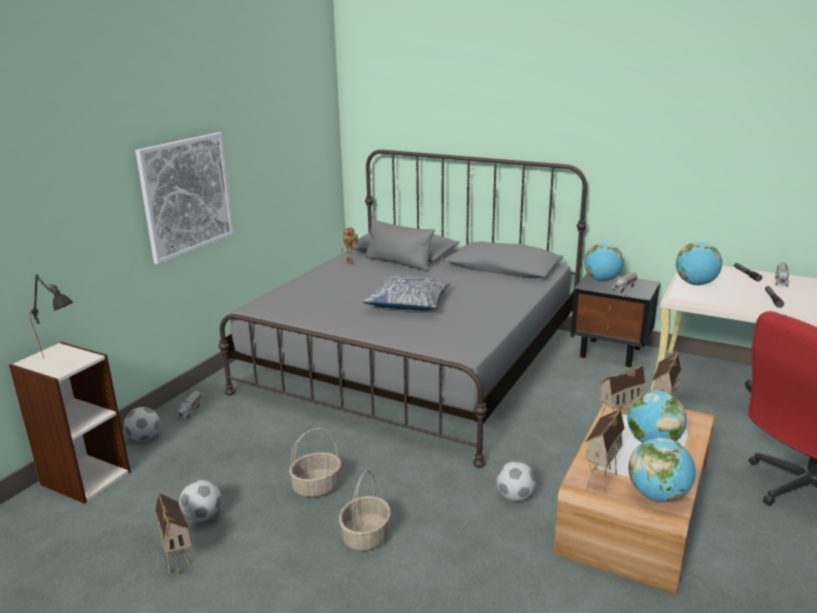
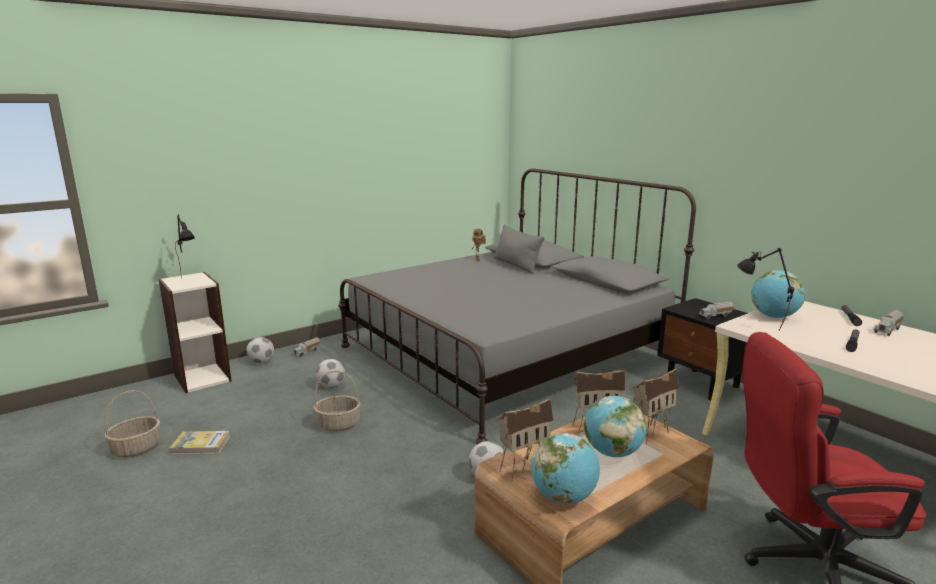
camera: 25 degrees right, 5 degrees down
picture [135,132,234,264] -> none
toy house [155,492,192,574] -> book [169,431,230,454]
football [179,480,221,522] -> football moved to [316,359,345,388]
basket [339,470,391,551] -> basket moved to [104,390,161,458]
pillow [363,275,451,310] -> none
globe [584,243,624,281] -> none
none -> black table lamp [737,248,794,331]

